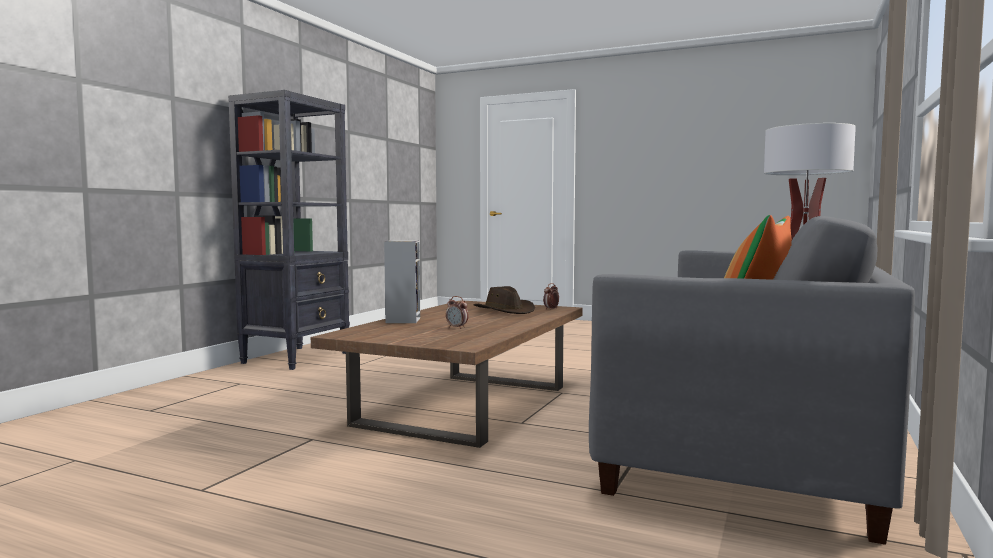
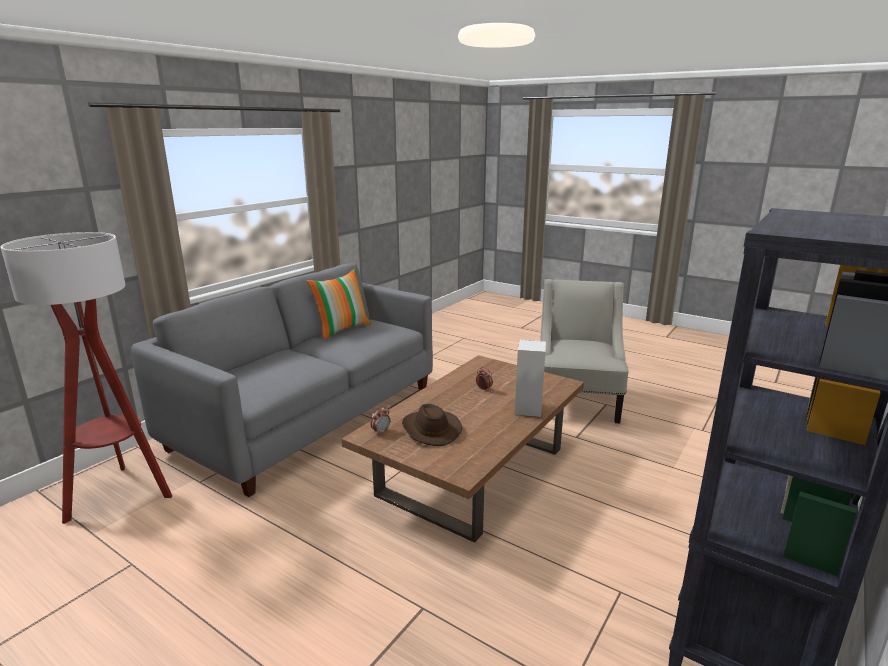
camera: 170 degrees left, 15 degrees up
none -> grey armchair [540,279,629,424]

